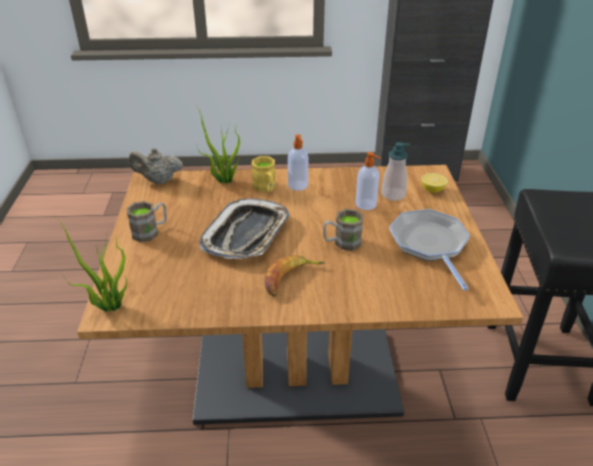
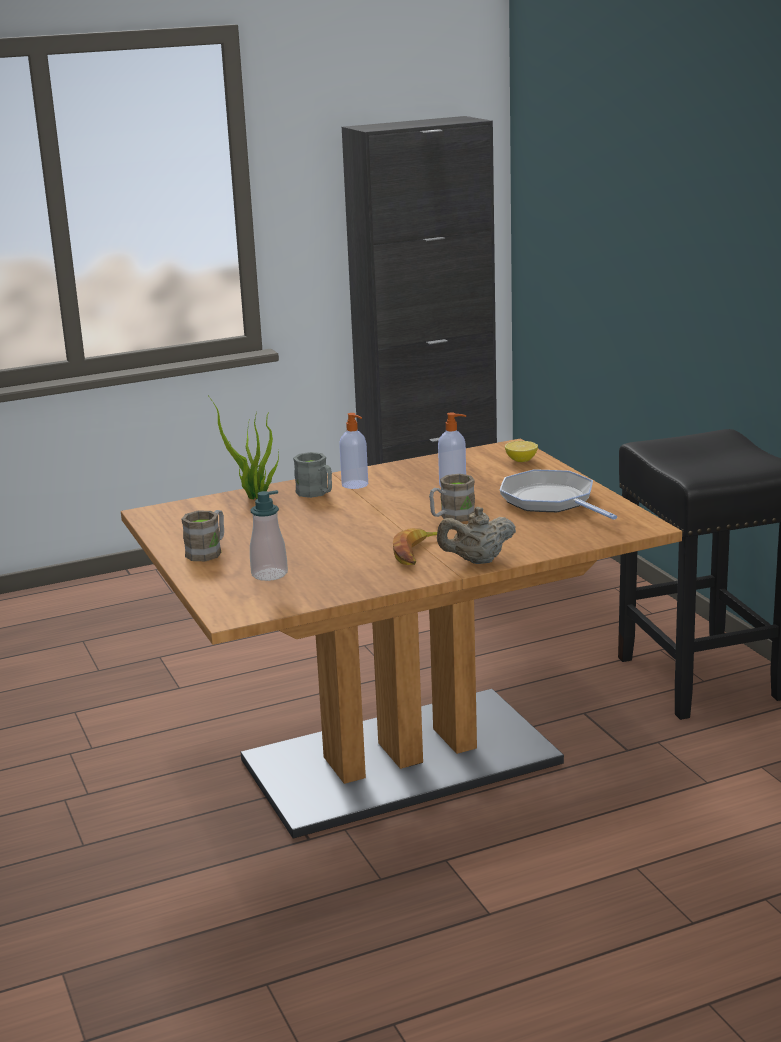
camera: 20 degrees left, 15 degrees down
potted plant [55,214,127,312] -> none
beige teapot [129,148,183,184] -> beige teapot moved to [437,507,516,564]
tray [199,199,290,259] -> none
yellow mug [251,156,276,192] -> grey mug [293,452,332,498]
soap dispenser [381,142,410,201] -> soap dispenser moved to [250,490,288,581]

